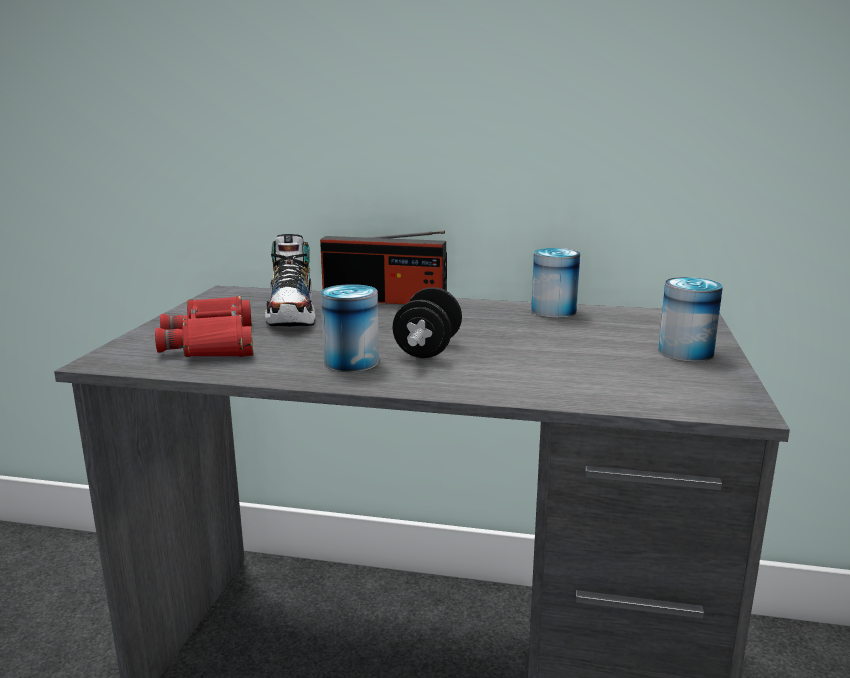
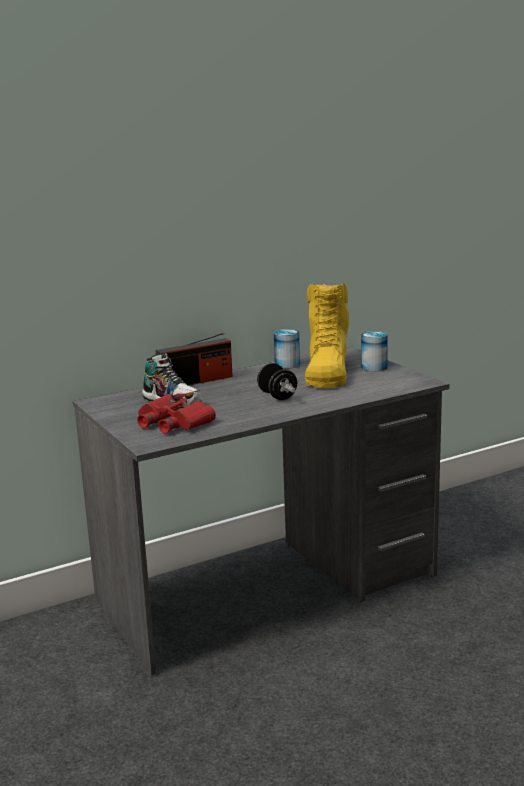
camera: 40 degrees left, 0 degrees up
can [321,284,379,372] -> none
none -> yellow boot [305,284,349,388]

